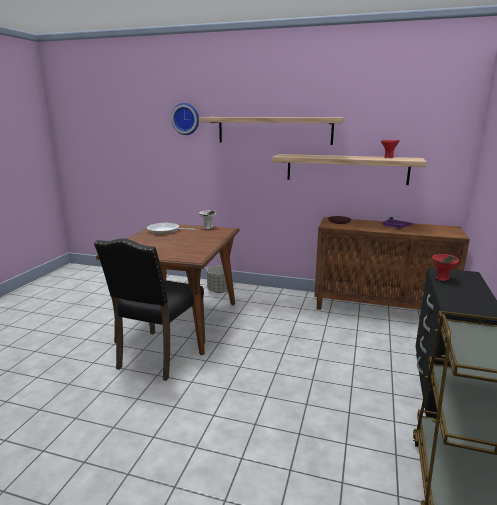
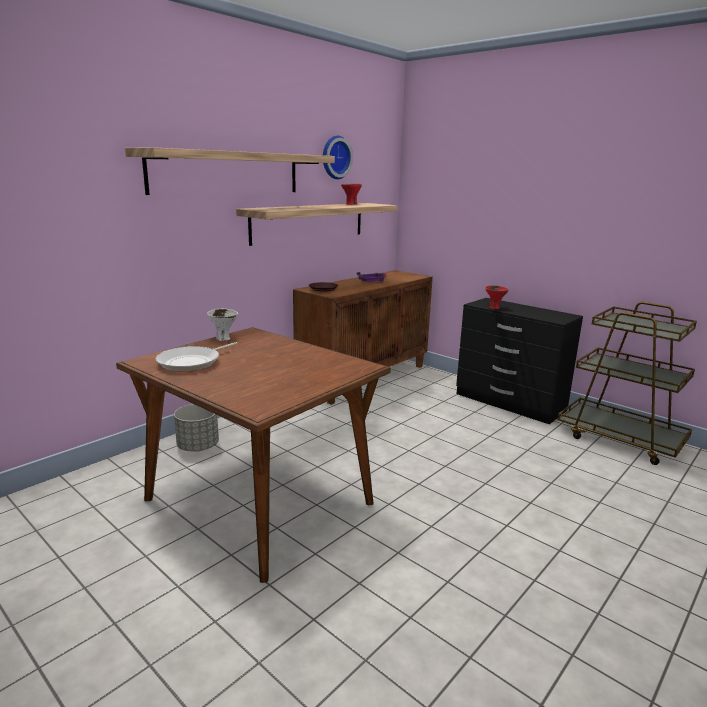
camera: 65 degrees left, 0 degrees up
black chair [94,238,205,381] -> none
wall clock [171,103,199,135] -> wall clock moved to [323,136,353,179]

